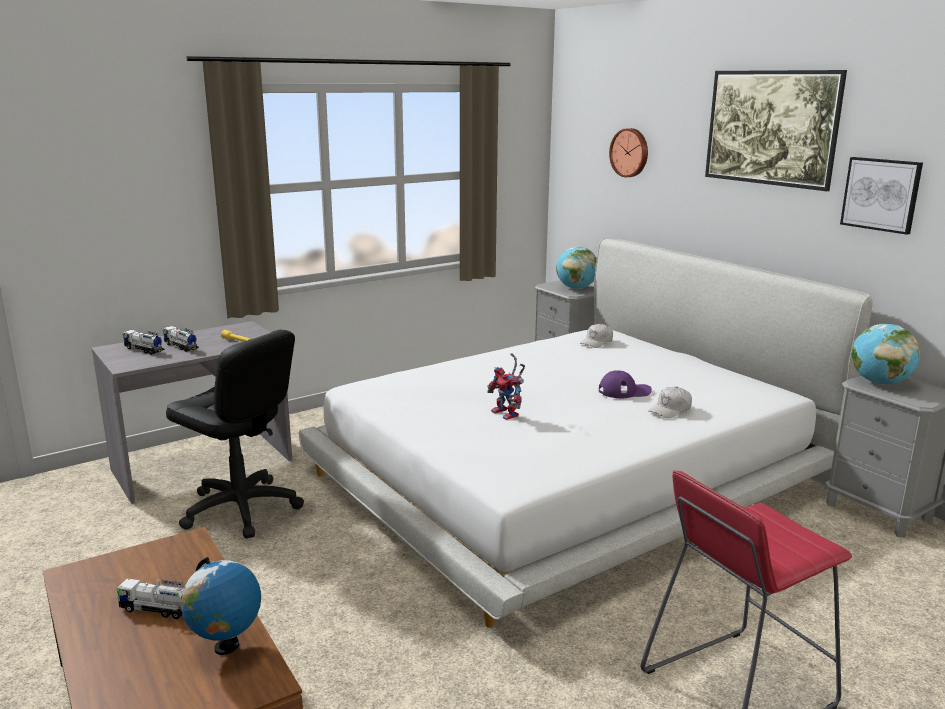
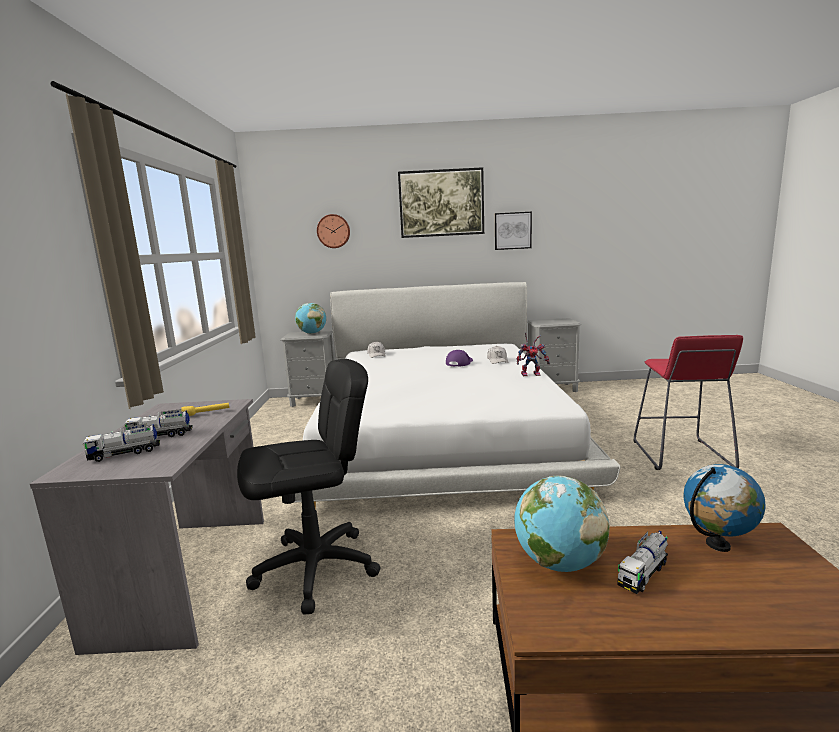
camera: 55 degrees left, 5 degrees down
toy robot [487,353,525,420] -> toy robot moved to [516,333,550,376]
globe [851,324,920,385] -> globe moved to [514,476,610,572]

